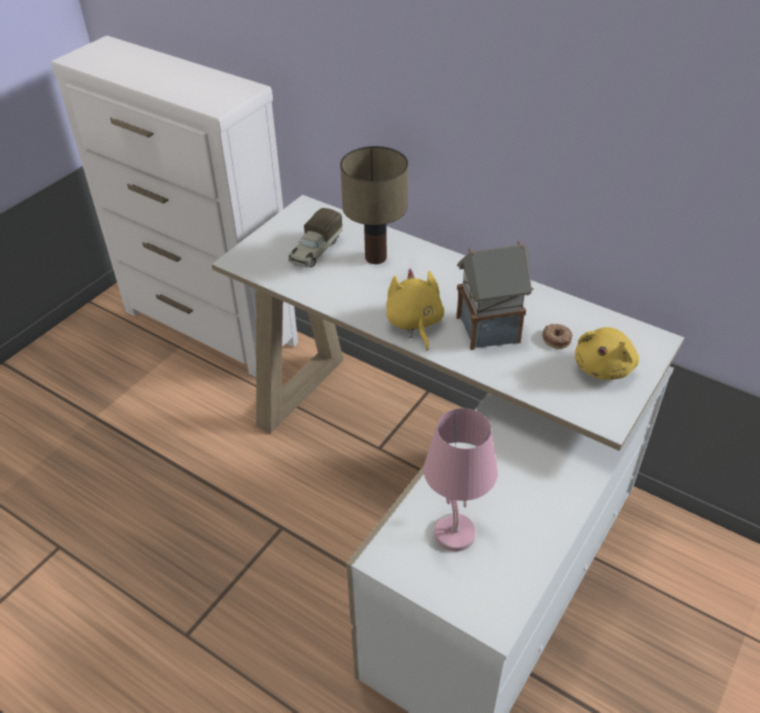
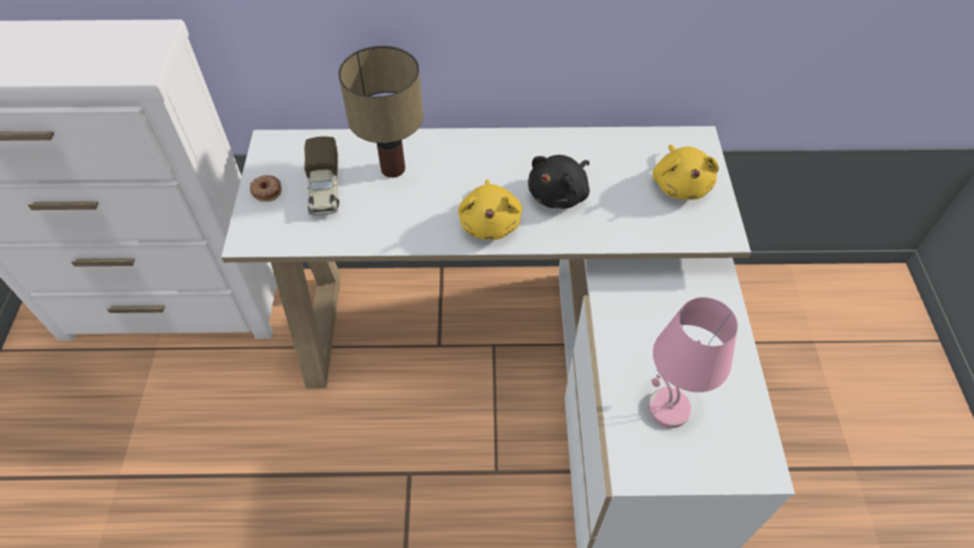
camera: 35 degrees left, 10 degrees up
yellow plush toy [386,269,444,351] -> yellow plush toy turned 135 degrees counterclockwise [458,180,522,240]
toy house [456,241,534,350] -> black plush toy [528,155,590,208]
donut [542,324,573,349] -> donut moved to [250,175,282,202]

